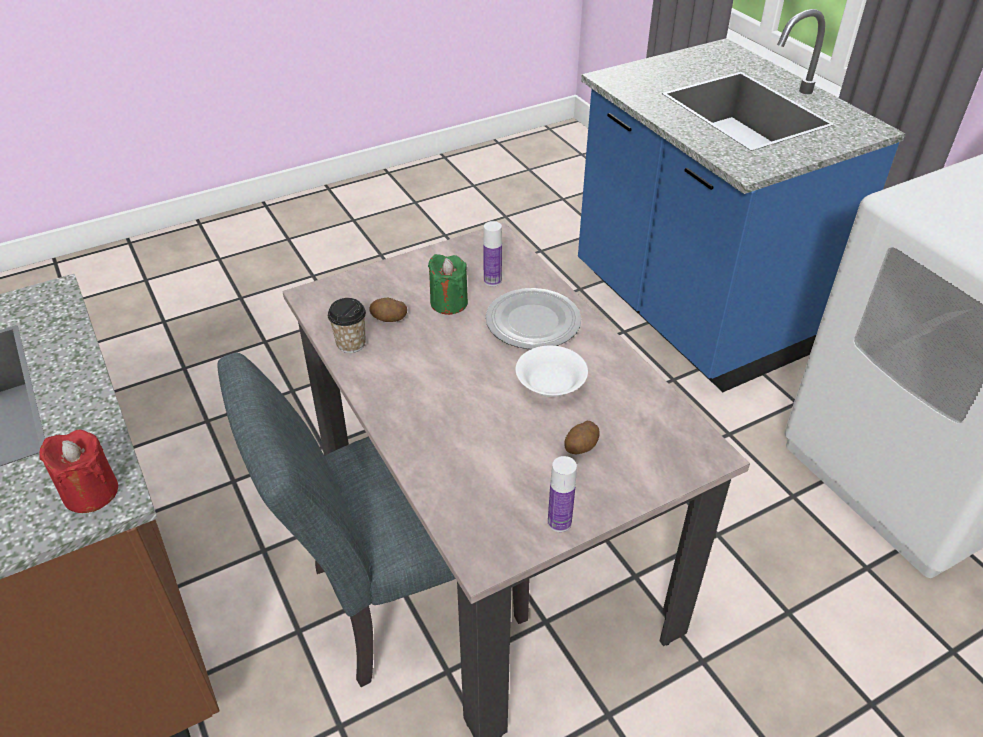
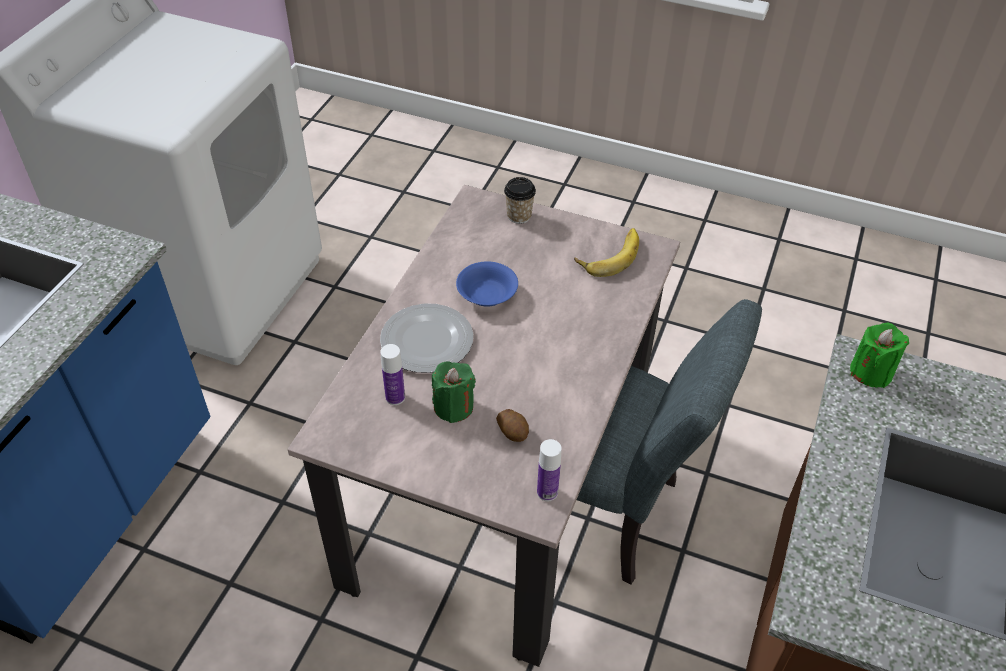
camera: 130 degrees left, 5 degrees up
red candle [40,430,118,513] -> green candle [850,323,909,388]
cup [328,298,366,353] -> cup moved to [504,177,536,224]
white bowl [516,346,588,397] -> blue bowl [456,261,518,307]
bottle [548,456,577,532] -> bottle moved to [537,439,562,501]
potato [565,421,600,454] -> none
none -> banana [574,228,639,277]

